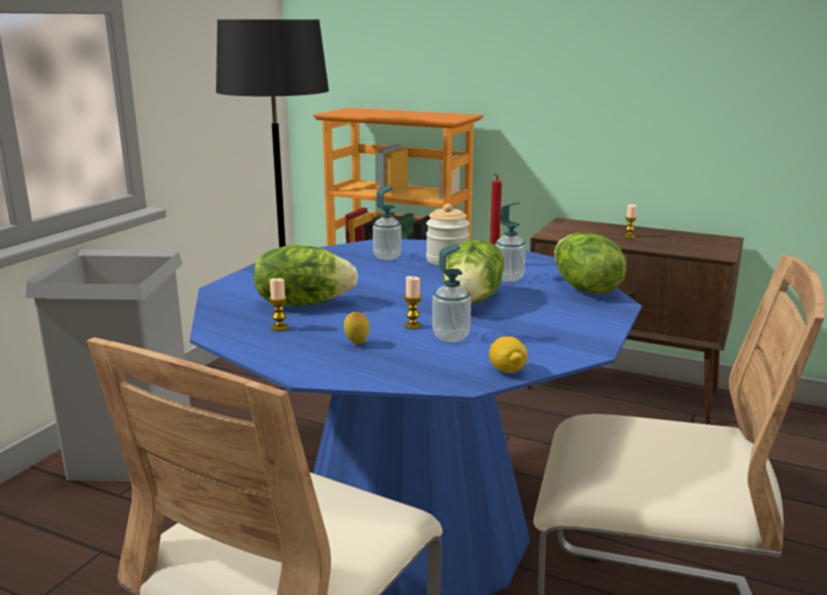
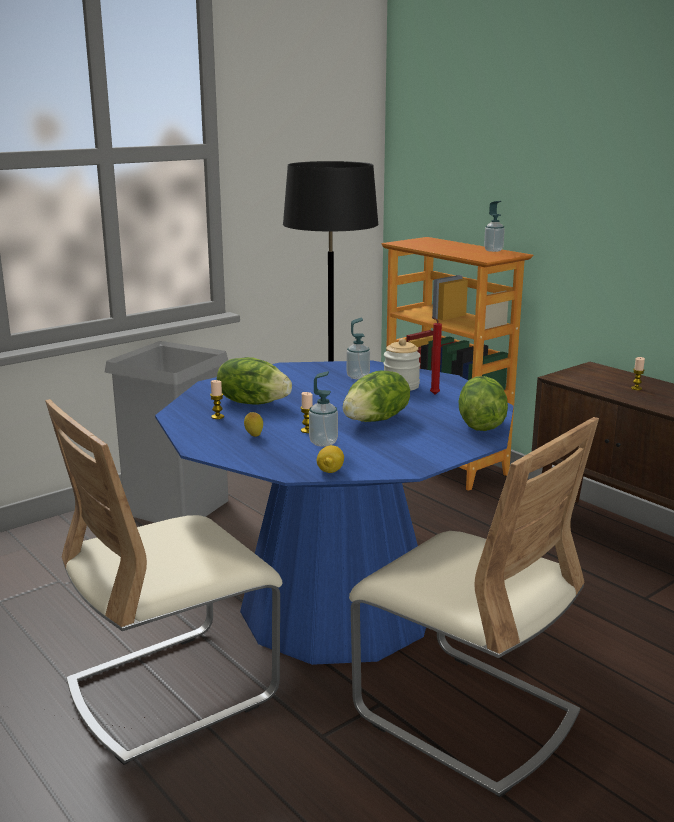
camera: 25 degrees right, 0 degrees up
soap dispenser [495,202,526,282] -> soap dispenser moved to [484,201,505,252]

